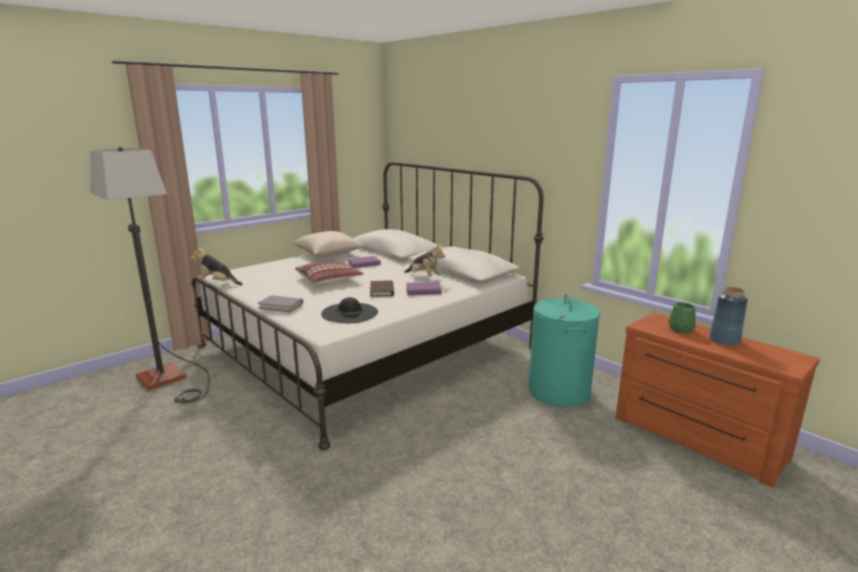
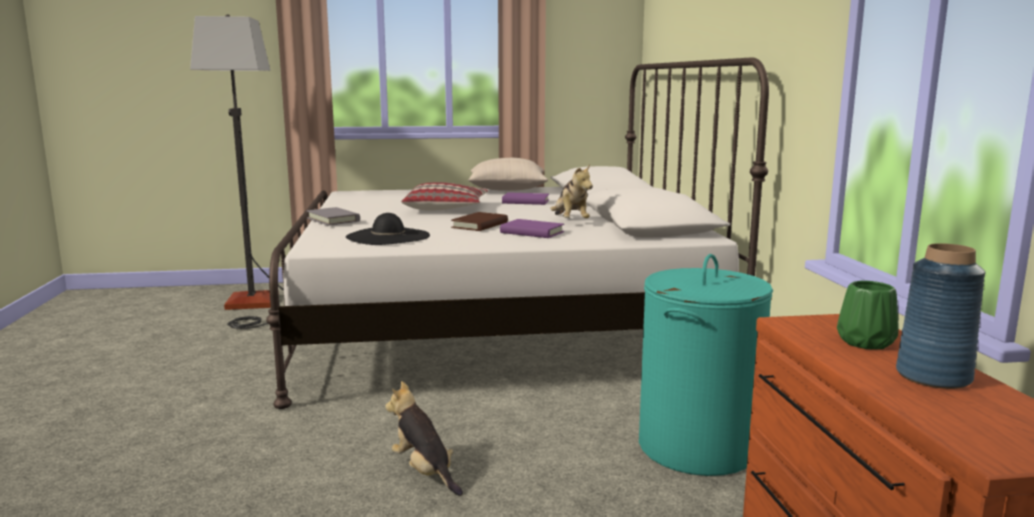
camera: 35 degrees right, 5 degrees down
plush toy [191,246,243,285] -> plush toy moved to [385,381,463,496]

